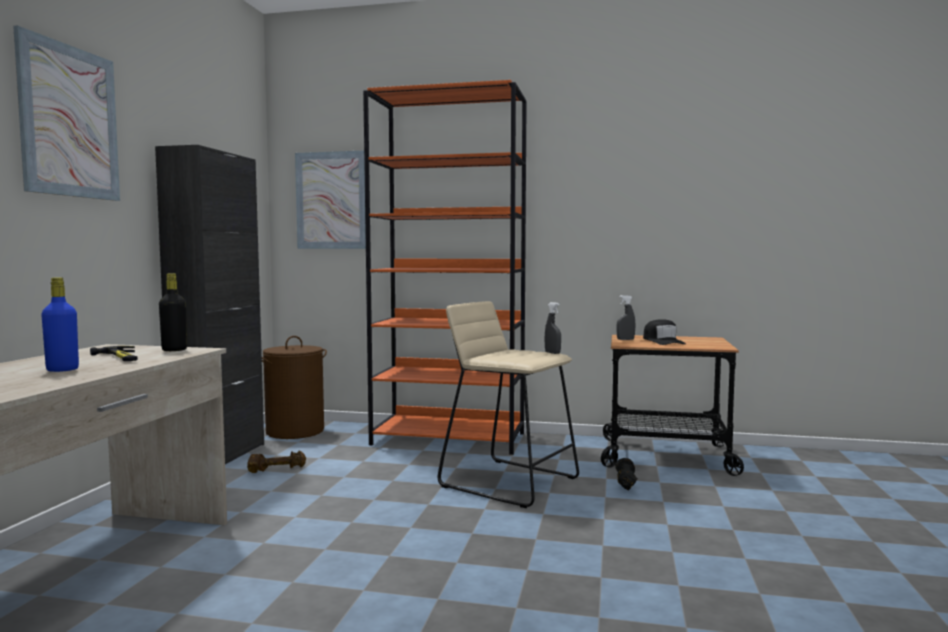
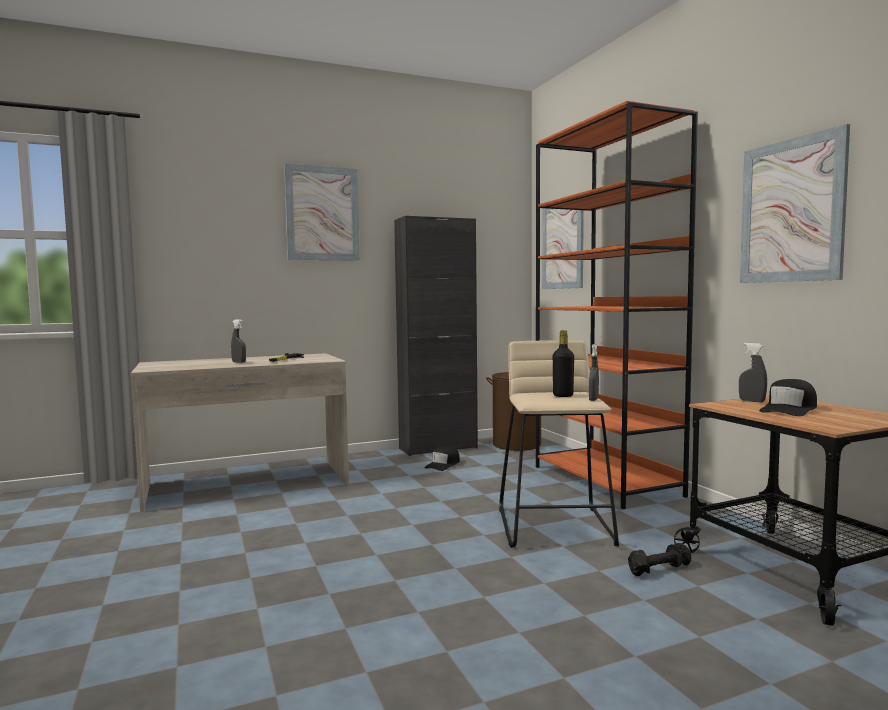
camera: 55 degrees right, 0 degrees up
blue bottle [41,277,79,372] -> grey spray bottle [231,319,246,363]
black bottle [159,273,187,351] -> black bottle moved to [553,330,574,397]
brown dumbbell [247,451,306,473] -> black cap [425,446,460,471]
none -> picture [740,124,850,283]

